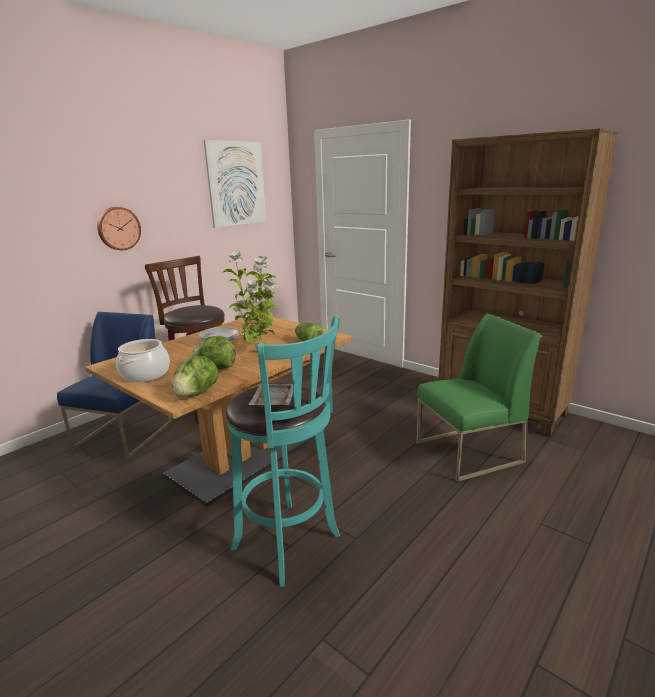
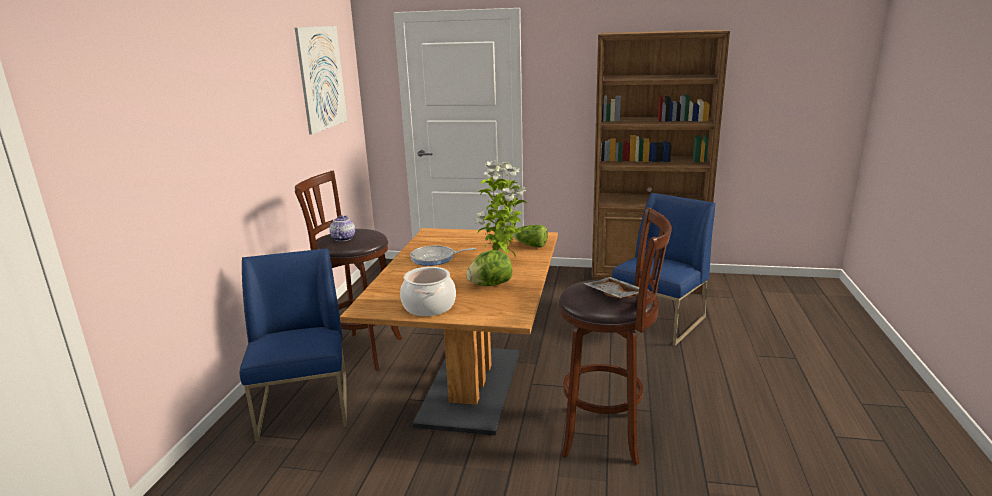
camera: 30 degrees left, 0 degrees up
wall clock [97,207,141,250] -> none
lettuce [172,356,219,397] -> none
turquoise stool [225,315,340,587] -> brown stool [559,207,672,465]
green chair [416,314,541,482] -> blue chair [612,193,715,346]
none -> teapot [329,215,355,241]

